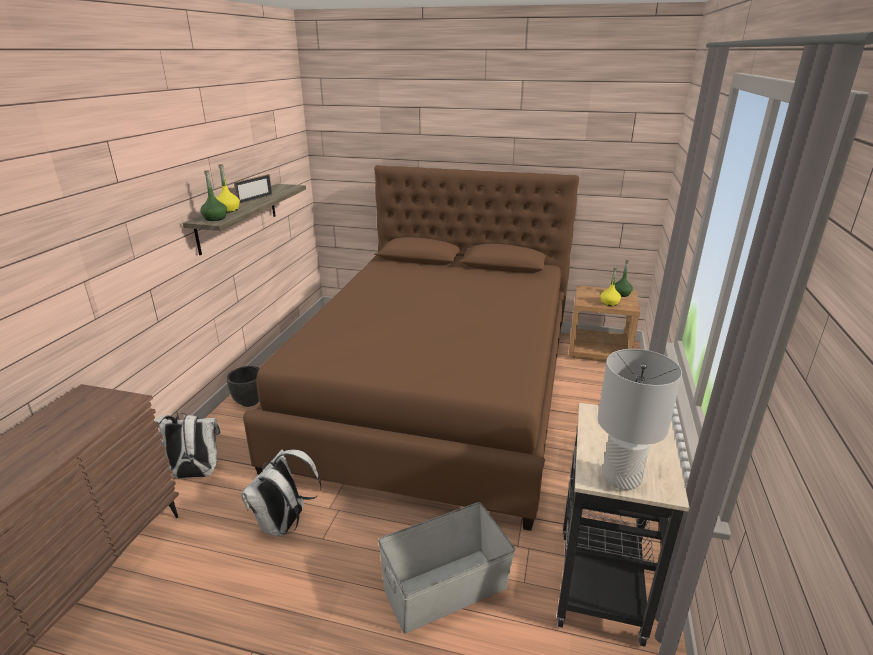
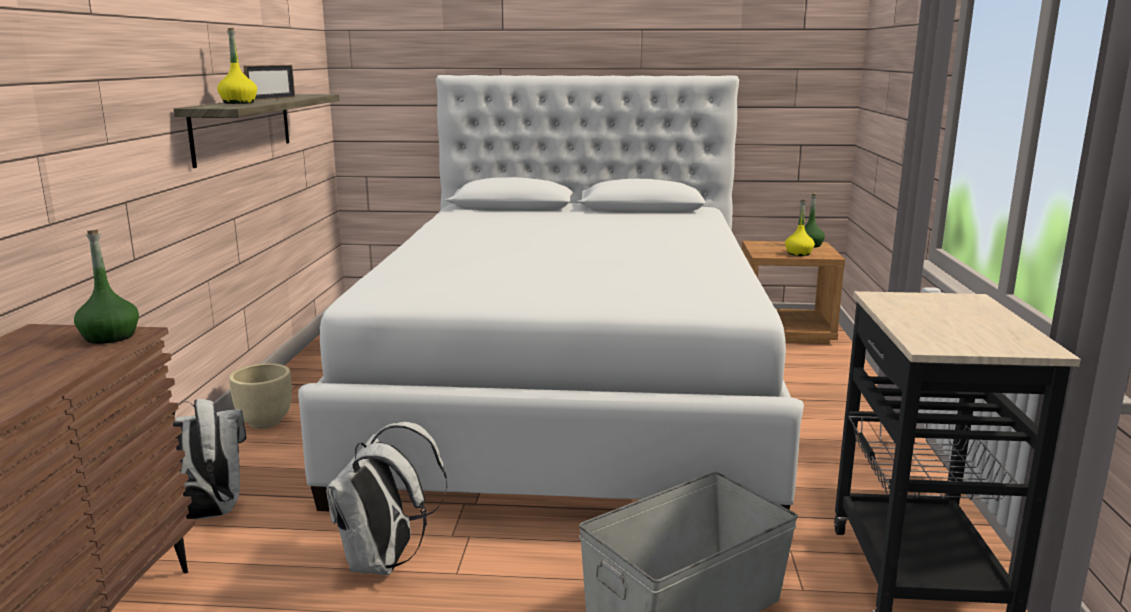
camera: 10 degrees left, 10 degrees down
green bottle [200,170,227,221] -> green bottle moved to [74,230,139,344]
black planter [227,366,260,407] -> beige planter [229,363,292,429]
brown bed [243,165,579,531] -> white bed [298,75,804,511]
grey table lamp [598,349,682,490] -> none

